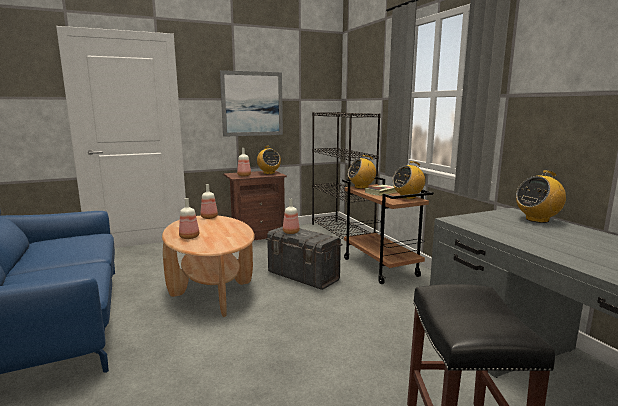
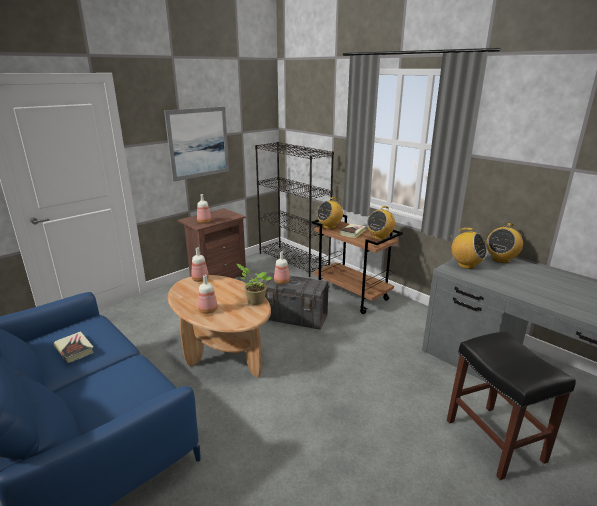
camera: 20 degrees left, 10 degrees up
radio [257,146,281,174] -> radio moved to [450,228,488,269]
none -> book [54,331,94,363]
none -> potted plant [237,264,272,305]

